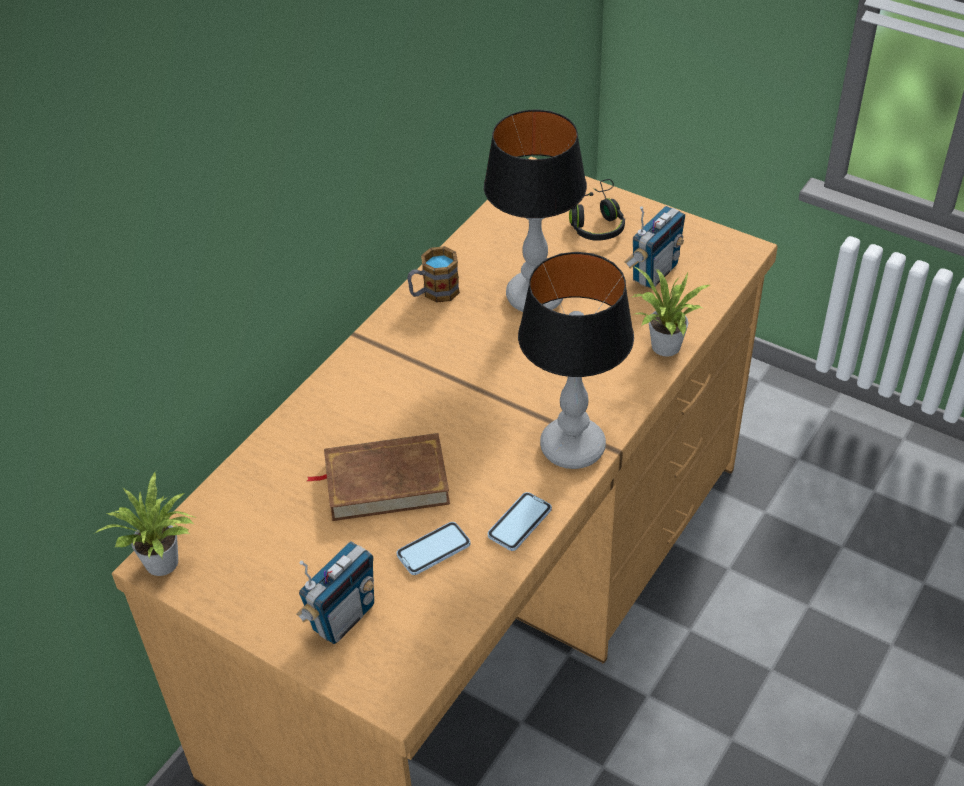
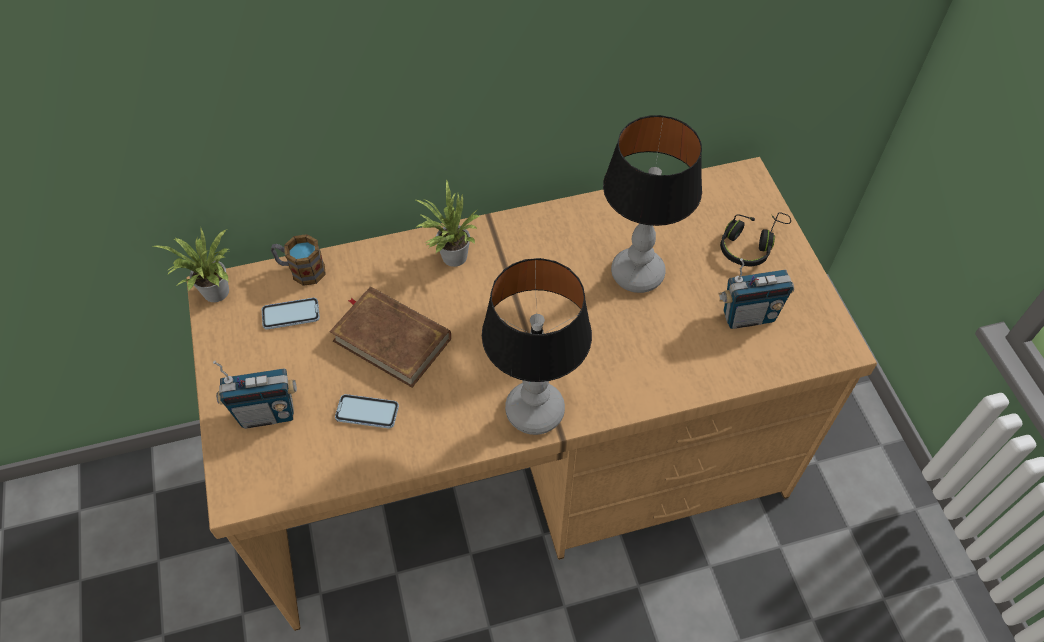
camera: 40 degrees right, 10 degrees up
mug [407,246,460,303] -> mug moved to [271,234,326,286]
phone [488,492,552,551] -> phone moved to [262,298,320,330]
potted plant [633,266,710,357] -> potted plant moved to [415,179,481,267]

